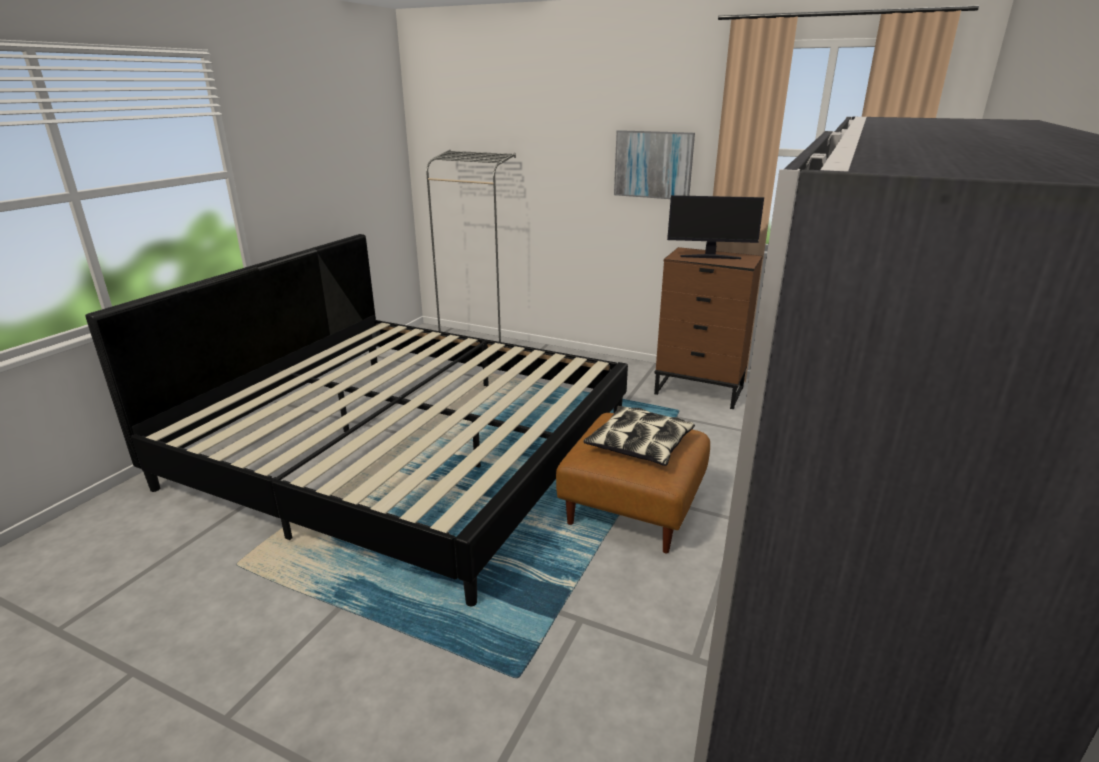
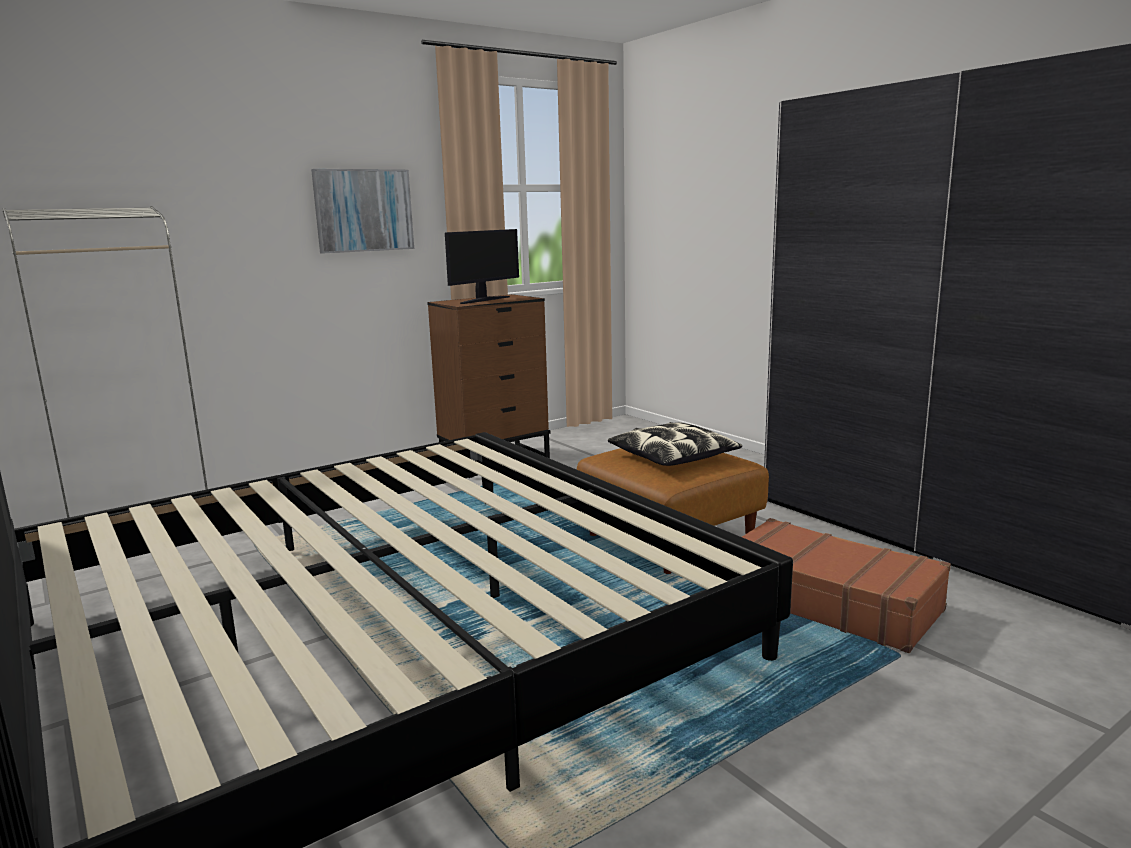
camera: 60 degrees left, 10 degrees down
none -> brown suitcase [742,518,951,653]

